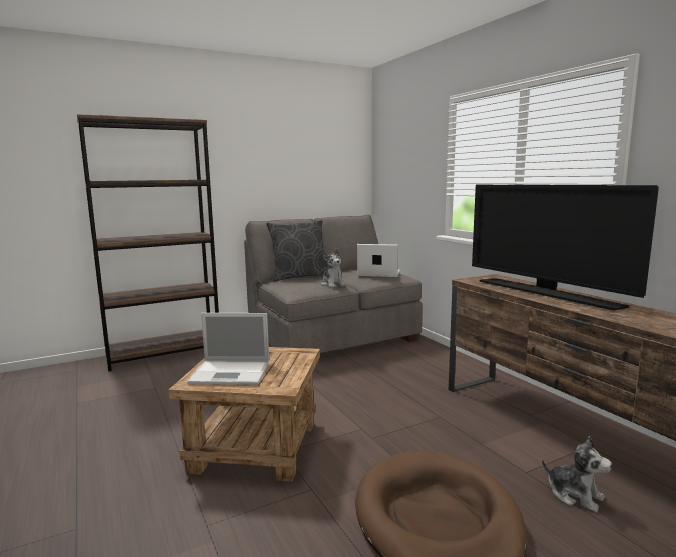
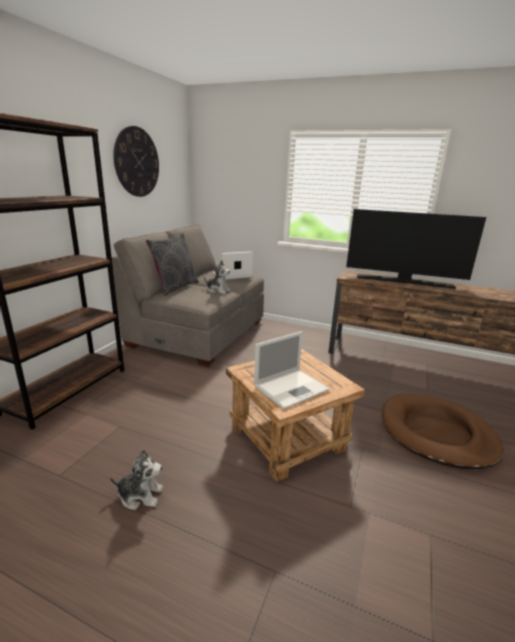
camera: 40 degrees left, 10 degrees up
plush toy [542,436,612,512] -> plush toy moved to [109,449,163,510]
none -> wall clock [113,126,159,197]

